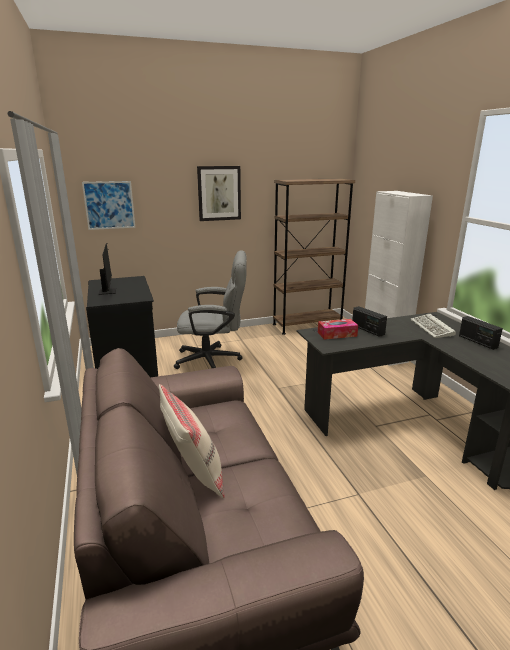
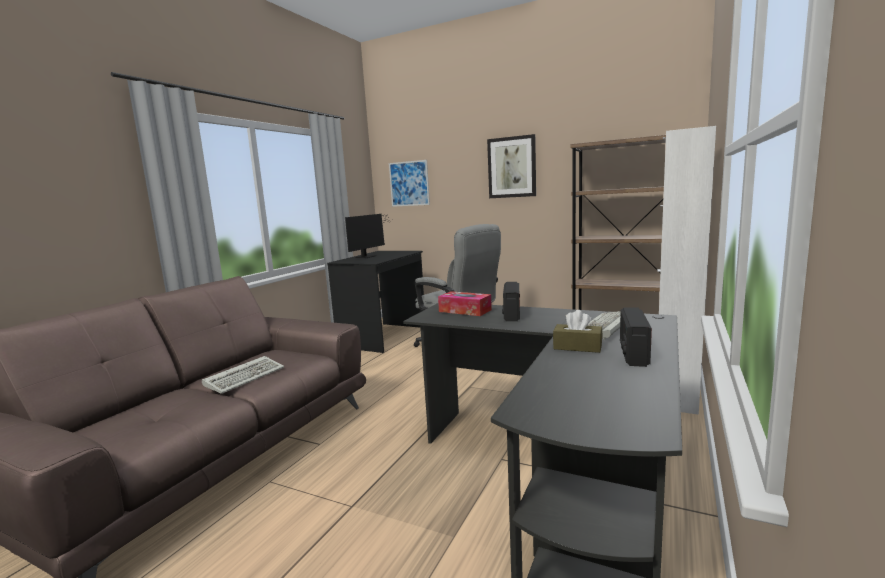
camera: 45 degrees right, 10 degrees down
beige pillow [159,384,225,498] -> none
none -> keyboard [202,356,284,394]
none -> brown tissue box [553,310,603,353]

